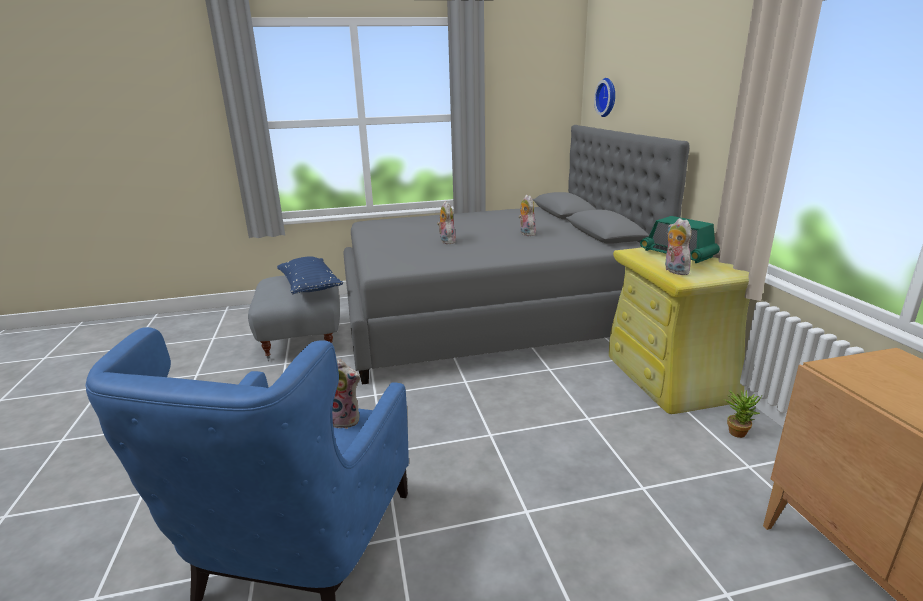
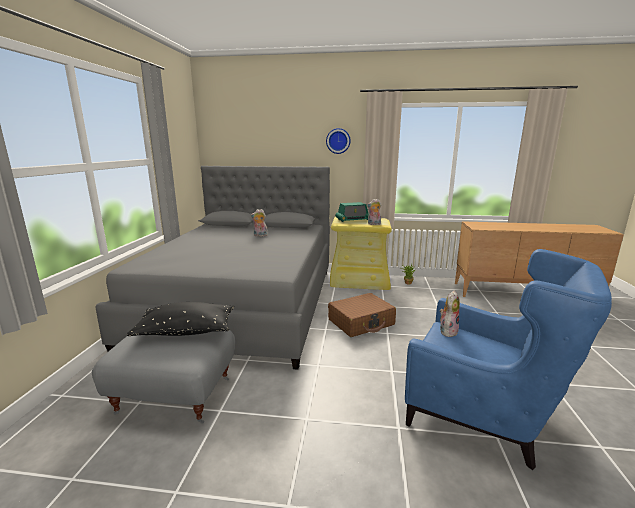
camera: 70 degrees left, 5 degrees down
blue pillow [277,257,343,294] -> black pillow [127,302,234,336]
plush toy [437,201,456,244] -> none
wall clock [594,78,615,117] -> wall clock moved to [326,128,351,154]
none -> brown suitcase [328,293,396,337]

